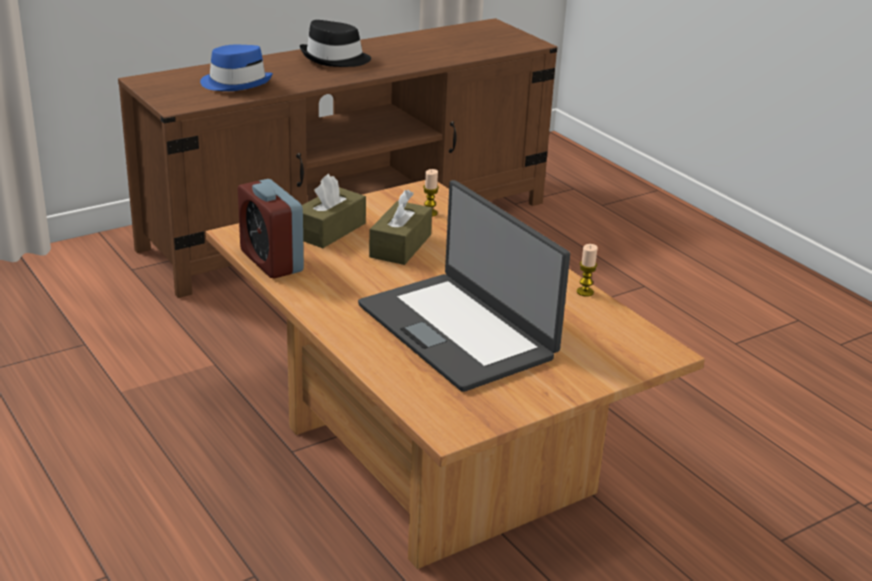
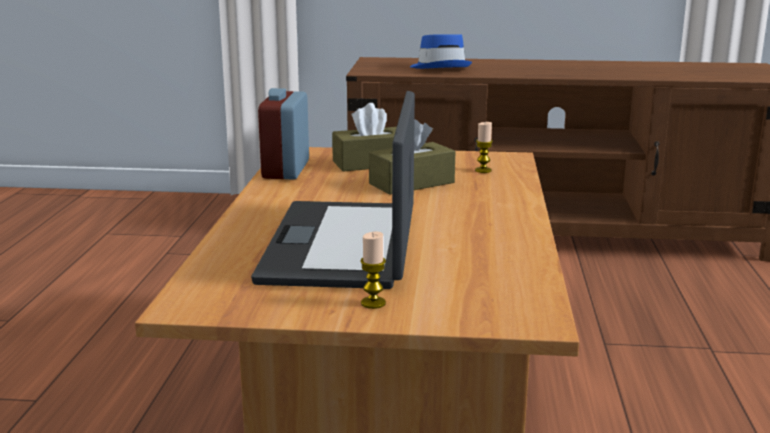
camera: 40 degrees right, 10 degrees down
black hat [300,20,371,67] -> none
candle [577,244,598,297] -> candle moved to [360,231,386,309]

